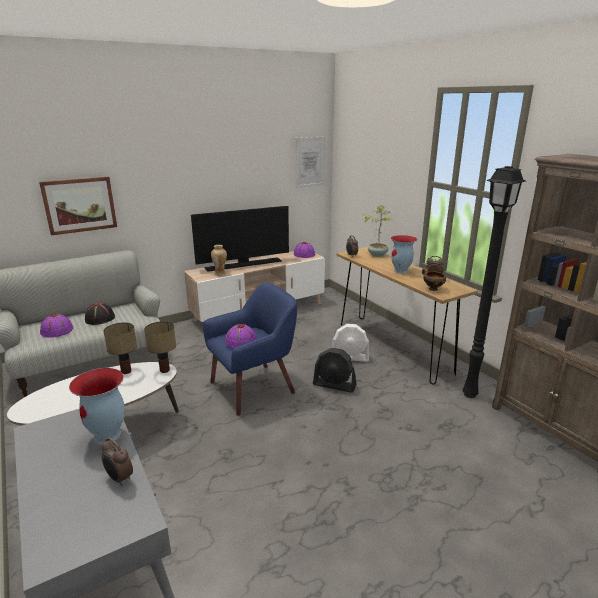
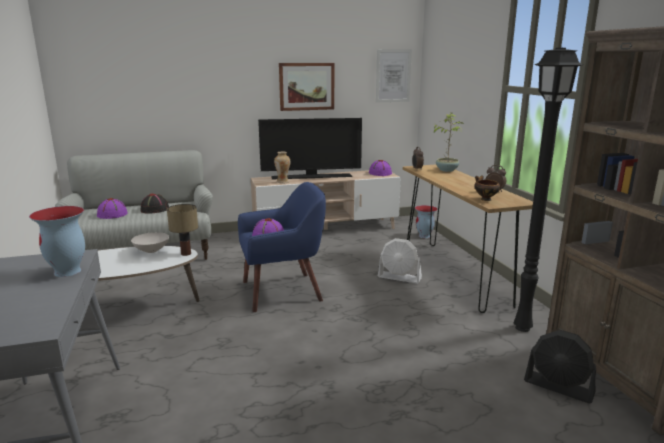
camera: 15 degrees right, 5 degrees down
picture [39,177,117,236] -> picture moved to [279,63,334,111]
alarm clock [102,437,133,486] -> none
table lamp [104,322,137,374] -> white bowl [131,232,169,253]
black fan [313,348,357,392] -> black fan moved to [524,330,596,403]
vase [391,235,417,274] -> vase moved to [415,205,438,238]

